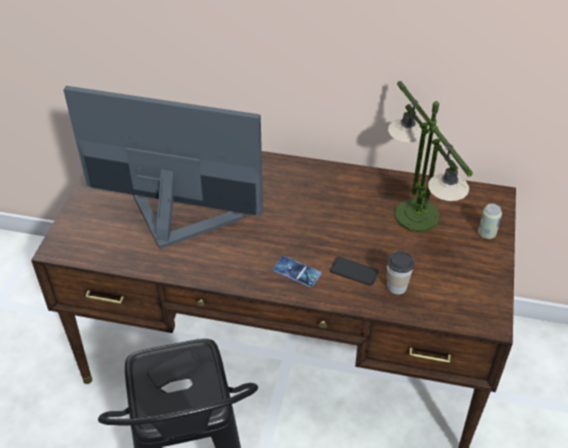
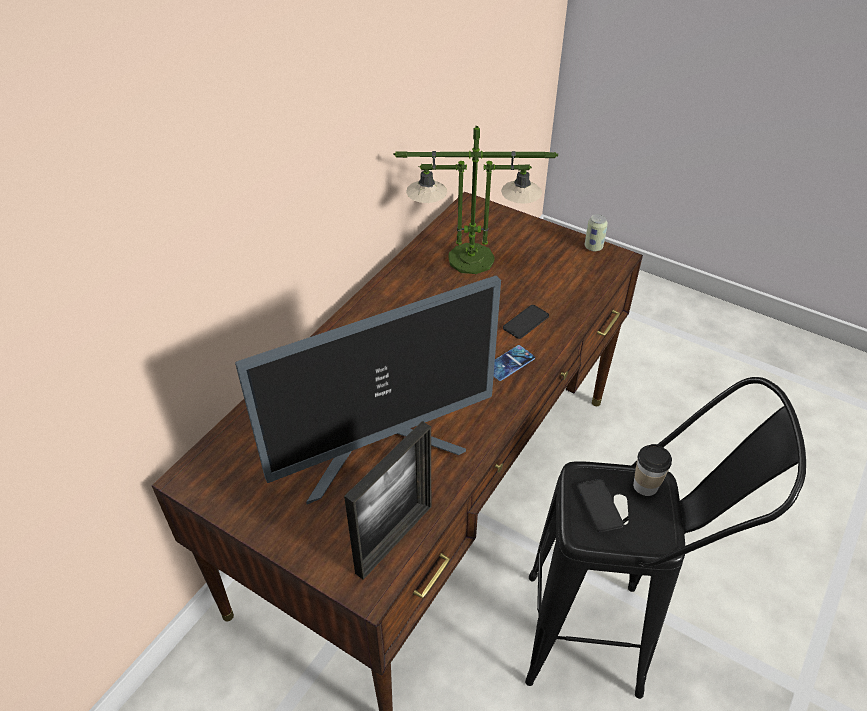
camera: 70 degrees left, 0 degrees up
monitor [63,86,263,249] -> monitor turned 150 degrees counterclockwise [235,276,501,504]
cup [387,251,414,295] -> cup moved to [633,444,672,496]
can [478,204,502,239] -> can moved to [584,214,608,251]
none -> picture frame [344,421,431,580]

